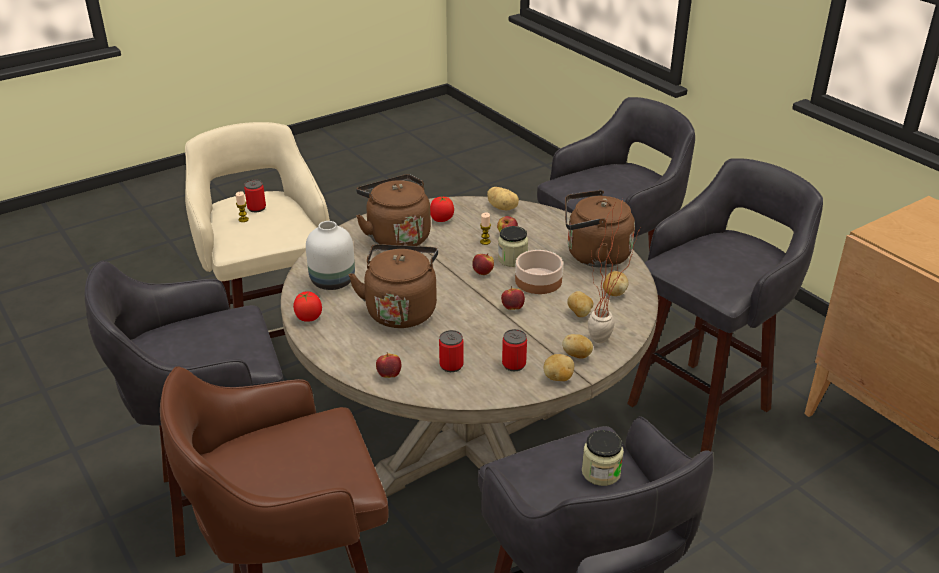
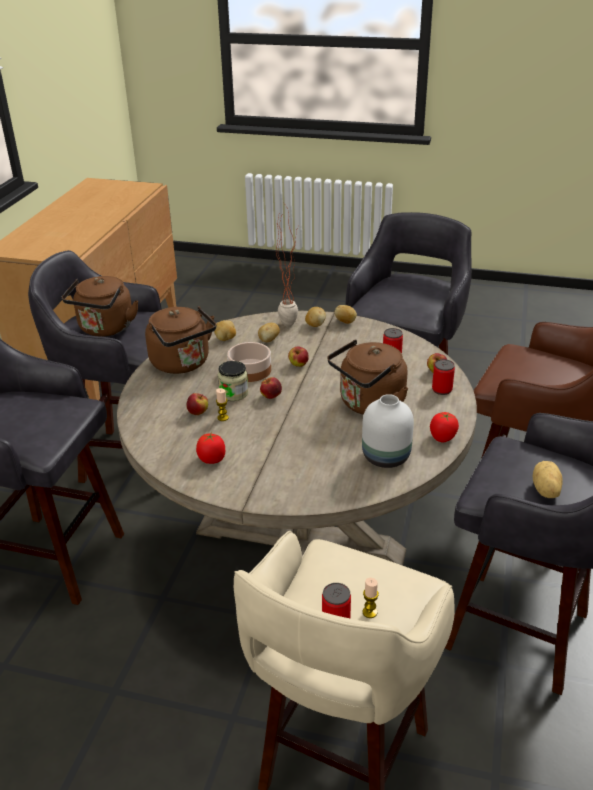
camera: 130 degrees left, 0 degrees up
brown kettle [356,174,431,246] -> brown kettle moved to [62,276,139,336]
potato [487,187,519,211] -> potato moved to [533,461,563,498]
can [502,329,527,371] -> can moved to [432,359,455,395]
jar [582,430,624,486] -> none

